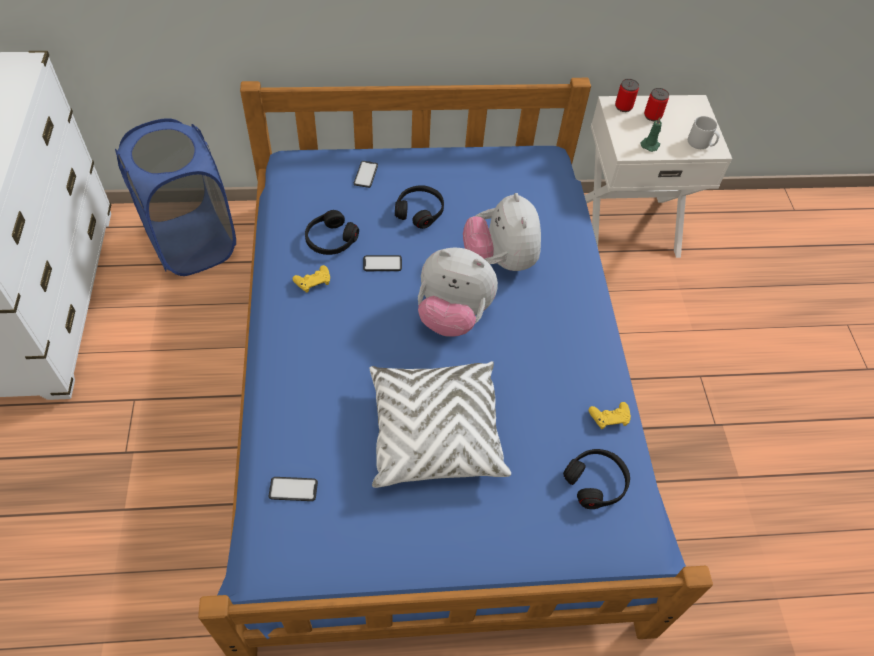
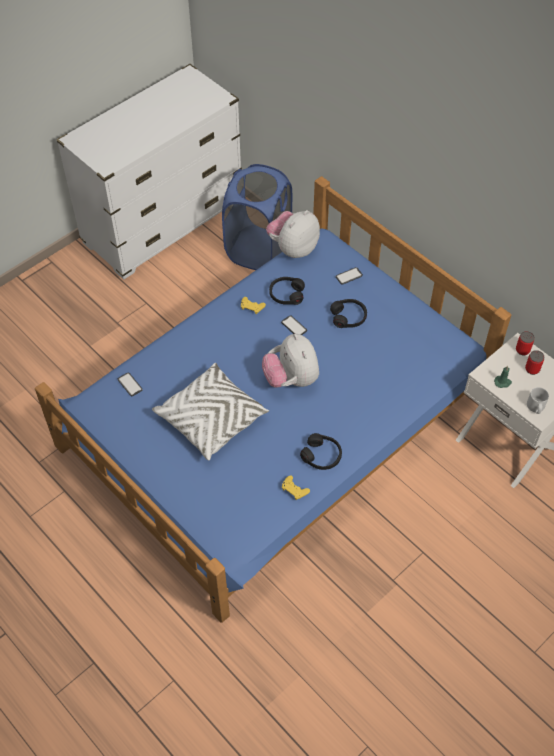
camera: 55 degrees right, 0 degrees up
plush toy [463,193,541,271] -> plush toy moved to [266,210,320,258]
black headphones [563,449,630,509] -> black headphones moved to [300,433,342,470]

